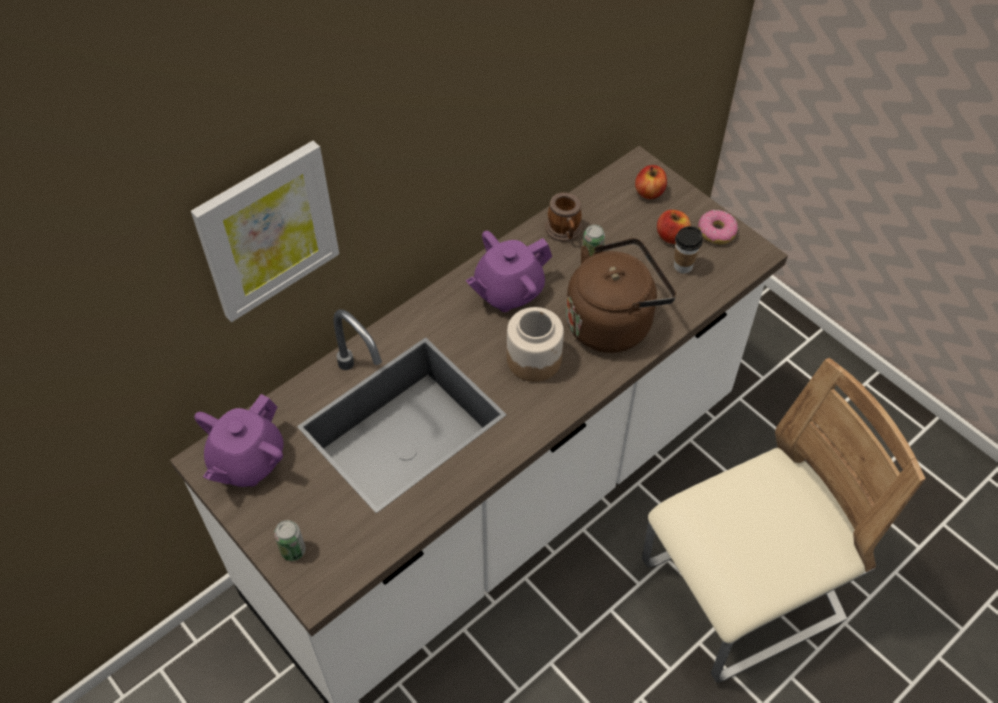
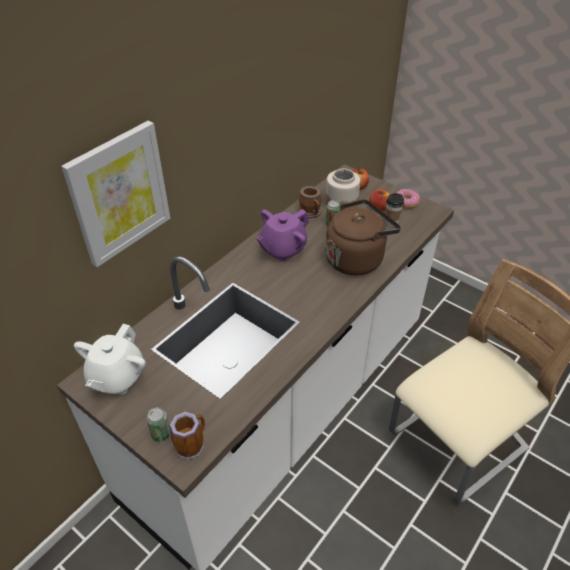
camera: 10 degrees left, 10 degrees down
purple teapot [194,394,284,487] -> white teapot [74,324,146,395]
jar [507,307,564,382] -> jar moved to [325,169,360,210]
none -> mug [169,412,205,460]

